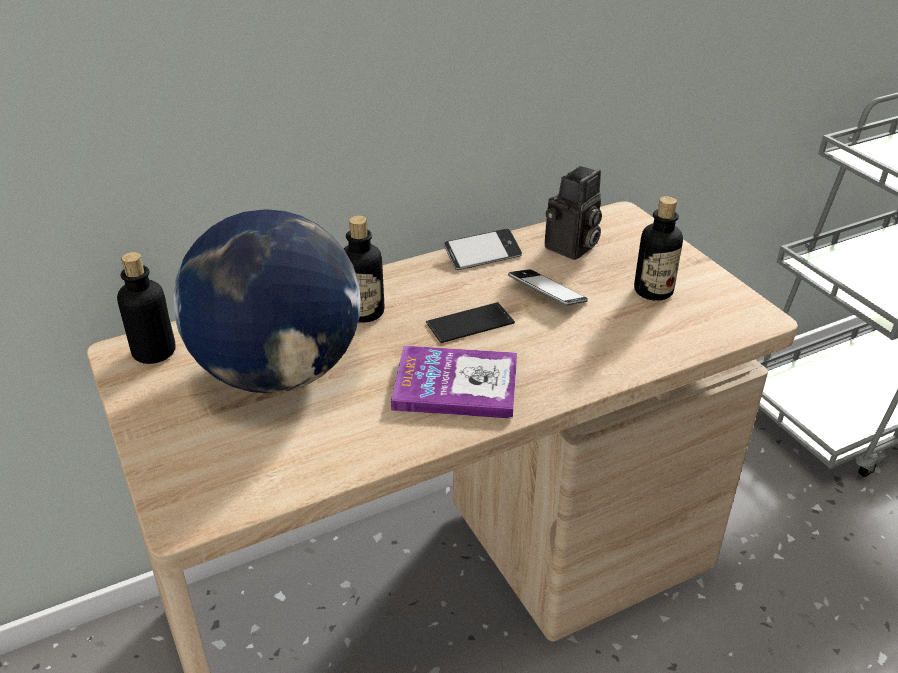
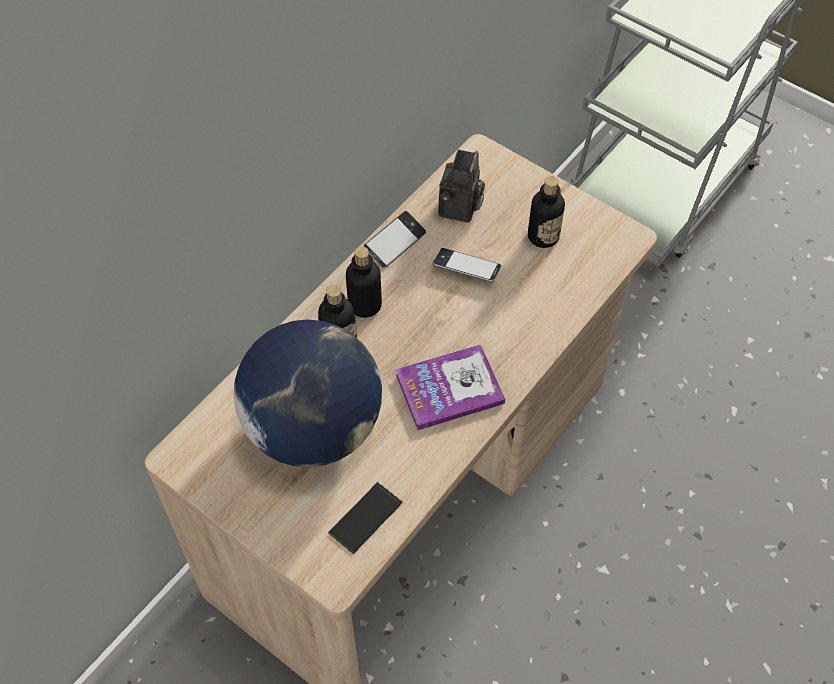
camera: 25 degrees left, 20 degrees up
bottle [117,252,176,364] -> bottle moved to [346,247,382,318]
phone [426,302,515,343] -> phone moved to [328,482,403,554]

